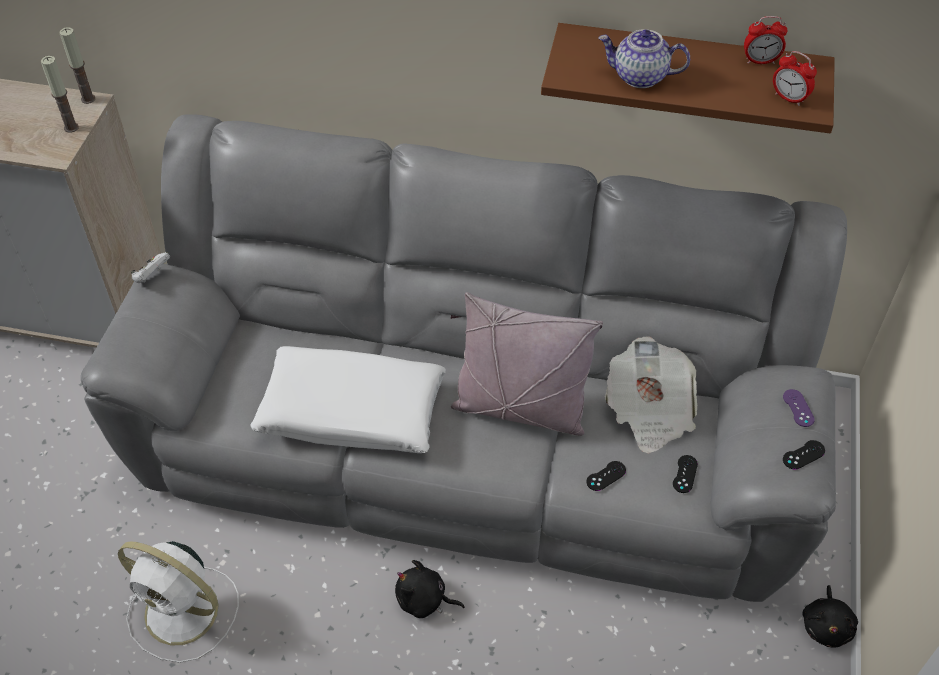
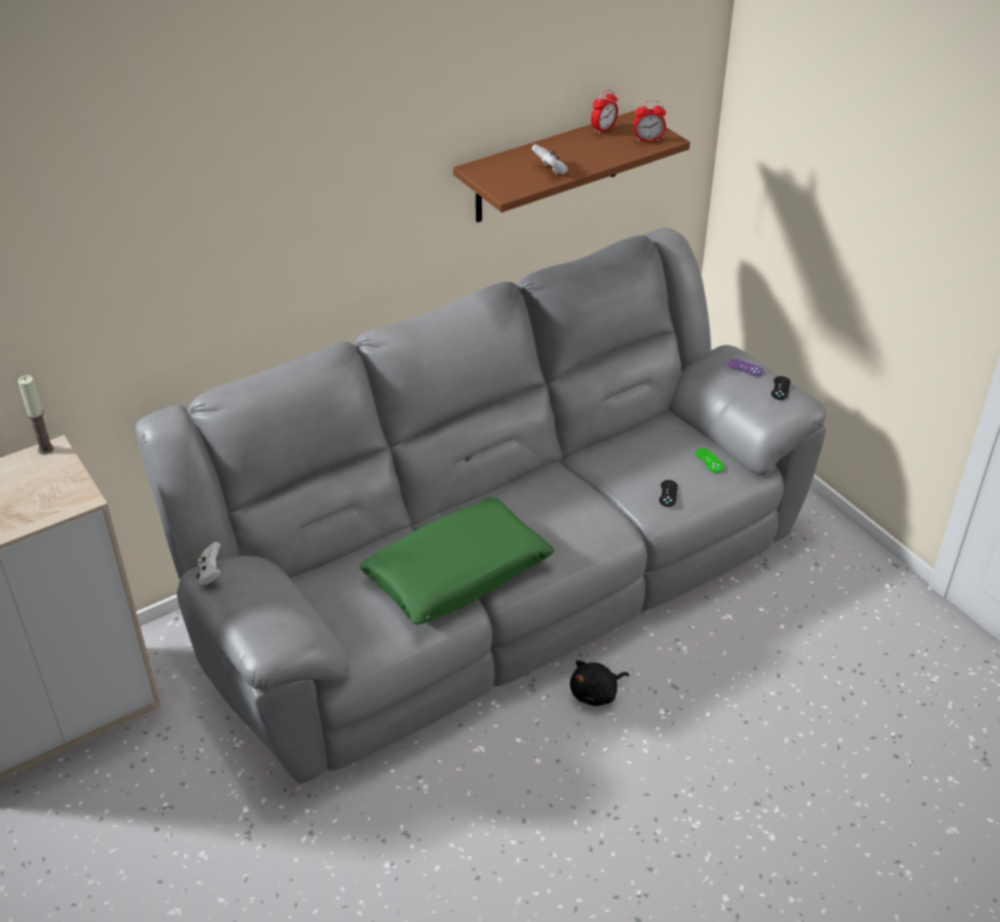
camera: 45 degrees left, 10 degrees down
candle [41,56,79,133] -> none
white fan [118,541,239,663] -> none
white pillow [250,346,446,453] -> green pillow [359,498,555,625]
purple pillow [451,292,603,436] -> none
teapot [599,29,690,88] -> white game controller [532,144,568,175]
newspaper [605,337,697,454] -> none
black game controller [673,455,698,493] -> green game controller [695,448,724,473]
black plush toy [802,585,858,648] -> none

